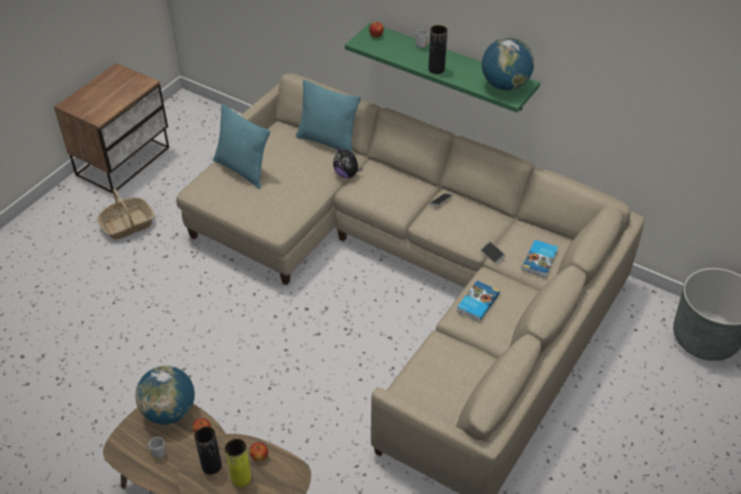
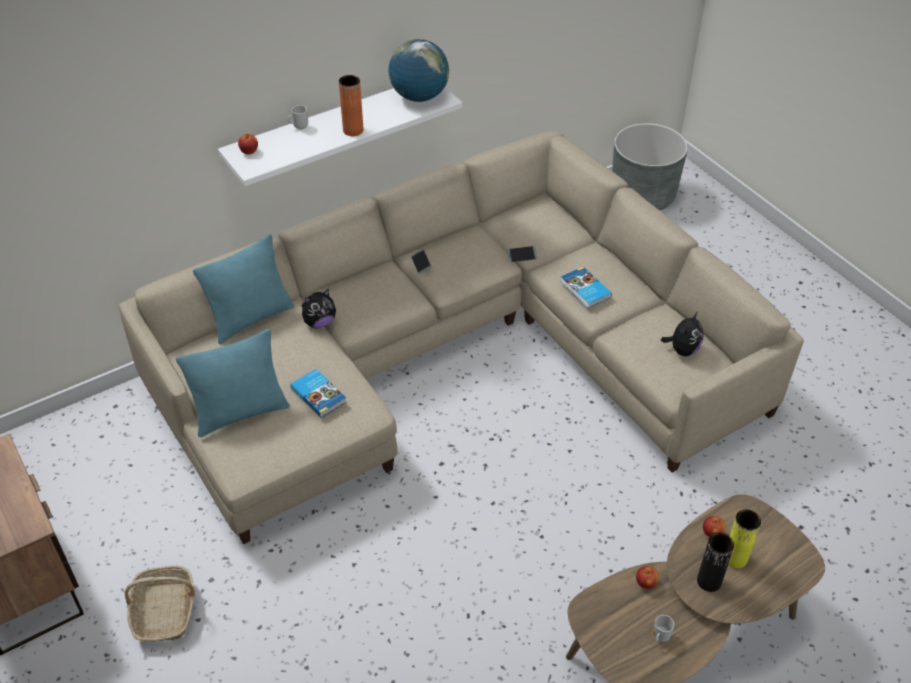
camera: 65 degrees left, 0 degrees up
globe [135,366,195,425] -> none
green shelf [345,23,540,113] -> white shelf [218,88,462,186]
black vase [428,25,447,74] -> orange vase [339,75,363,136]
book [522,240,558,277] -> book moved to [290,369,347,418]
none -> plush toy [661,311,704,356]

